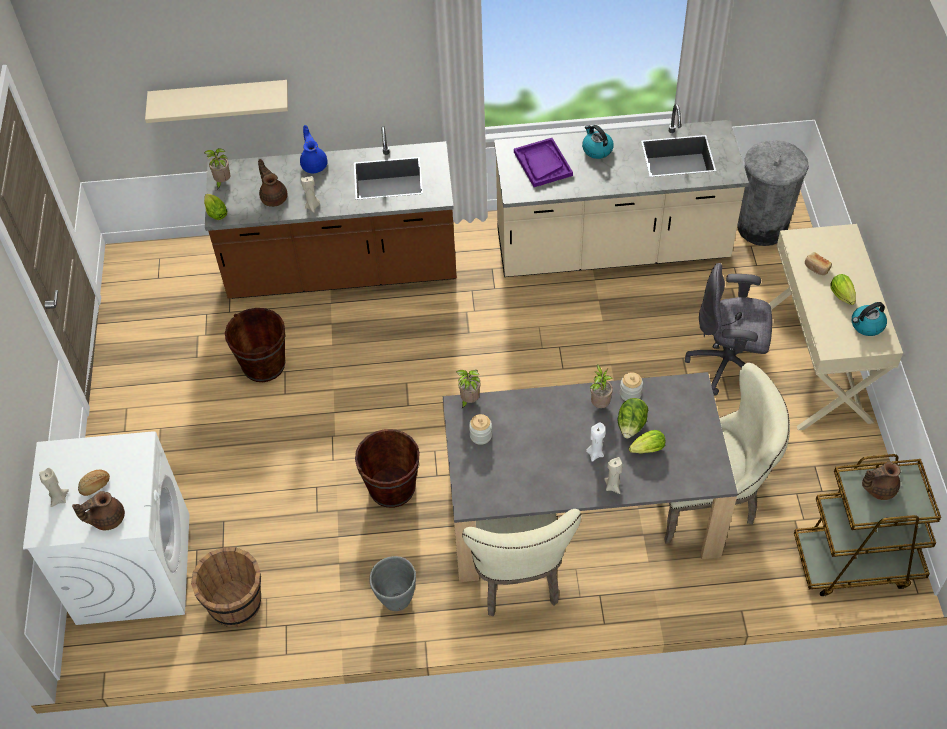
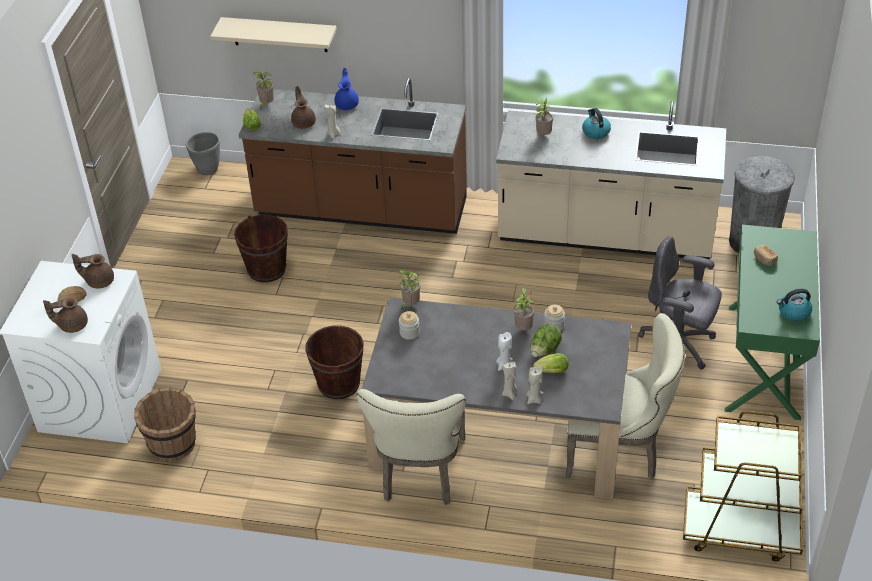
camera: 15 degrees right, 10 degrees down
beige candle [39,468,69,507] -> beige candle moved to [526,366,544,404]
grey planter [370,556,416,611] -> grey planter moved to [186,132,220,175]
purple tray [514,138,573,187] -> potted plant [535,97,553,135]
beige desk [769,224,903,430] -> green desk [725,225,820,420]
lettuce [831,274,856,305] -> none
brown teapot [862,462,900,500] -> brown teapot moved to [72,254,114,288]

